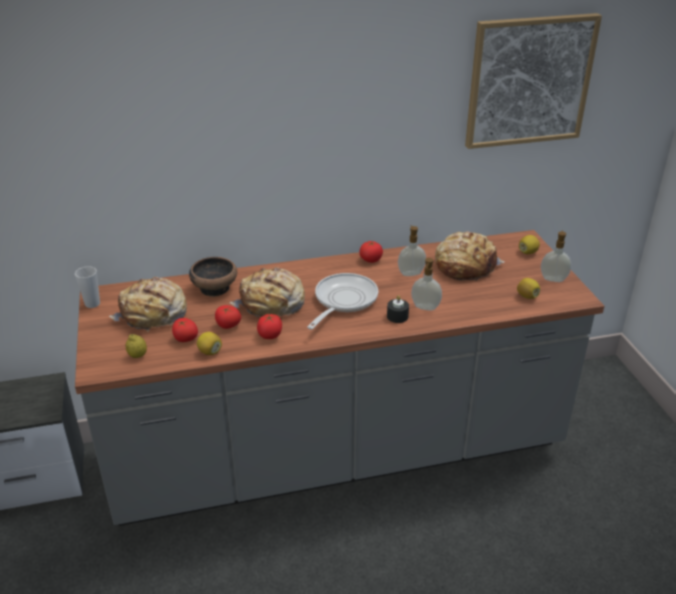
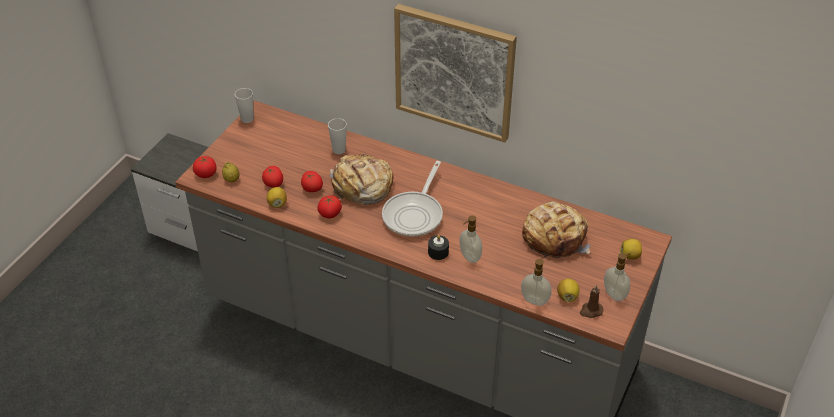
camera: 40 degrees right, 10 degrees up
bread [109,277,187,332] -> none
bowl [189,257,237,297] -> cup [328,118,347,154]
frying pan [307,273,378,330] -> frying pan turned 135 degrees clockwise [382,161,443,237]
tomato [359,240,383,263] -> tomato moved to [193,156,217,178]
soap dispenser [398,225,426,276] -> soap dispenser moved to [521,256,552,306]
picture [465,13,602,149] -> picture moved to [394,4,517,142]
none -> brown candle [580,285,603,318]

